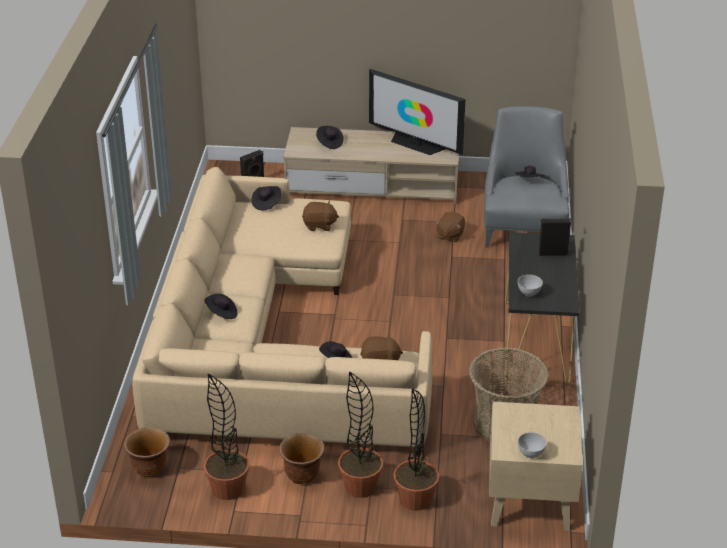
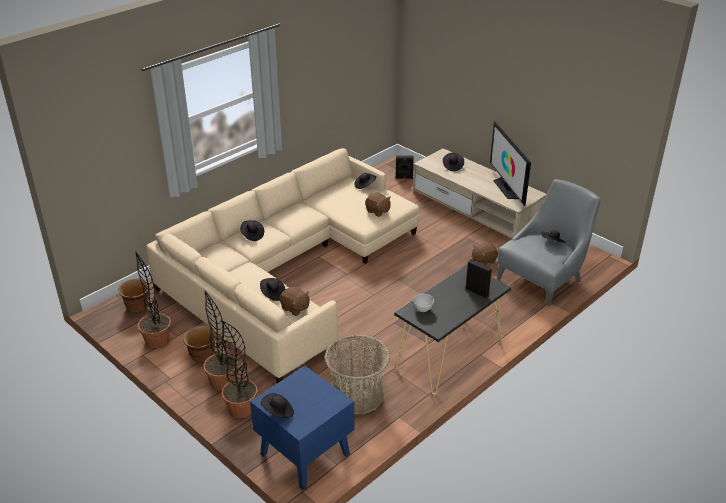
camera: 40 degrees right, 0 degrees up
beige nightstand [489,402,583,531] -> blue nightstand [250,366,354,490]
grey bowl [518,432,547,458] -> black hat [260,393,294,418]

